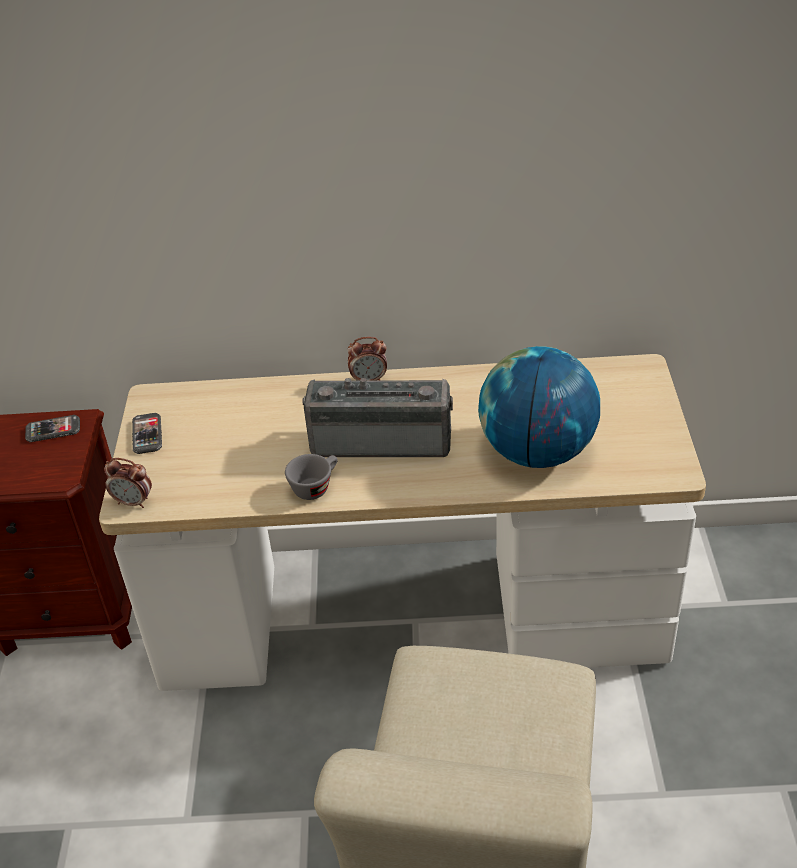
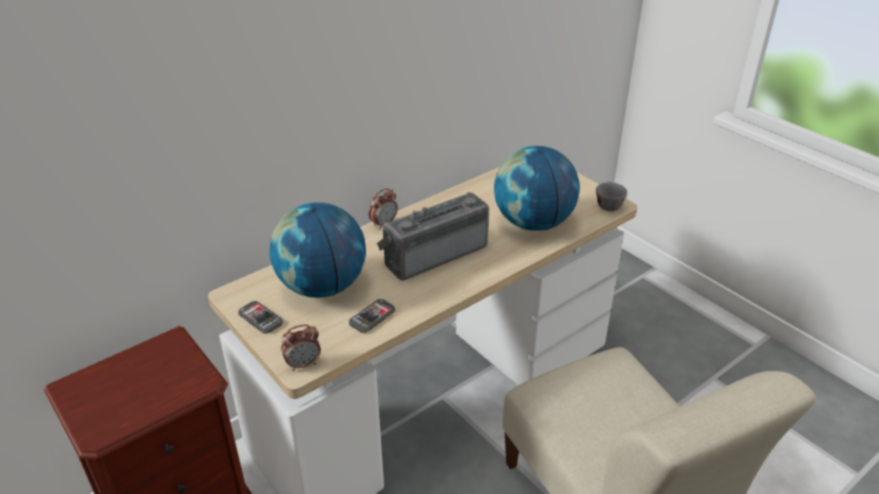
camera: 40 degrees left, 5 degrees down
phone [25,415,80,442] -> phone moved to [349,299,395,333]
grey cup [285,454,337,500] -> grey cup moved to [596,182,627,211]
none -> globe [269,202,366,298]

